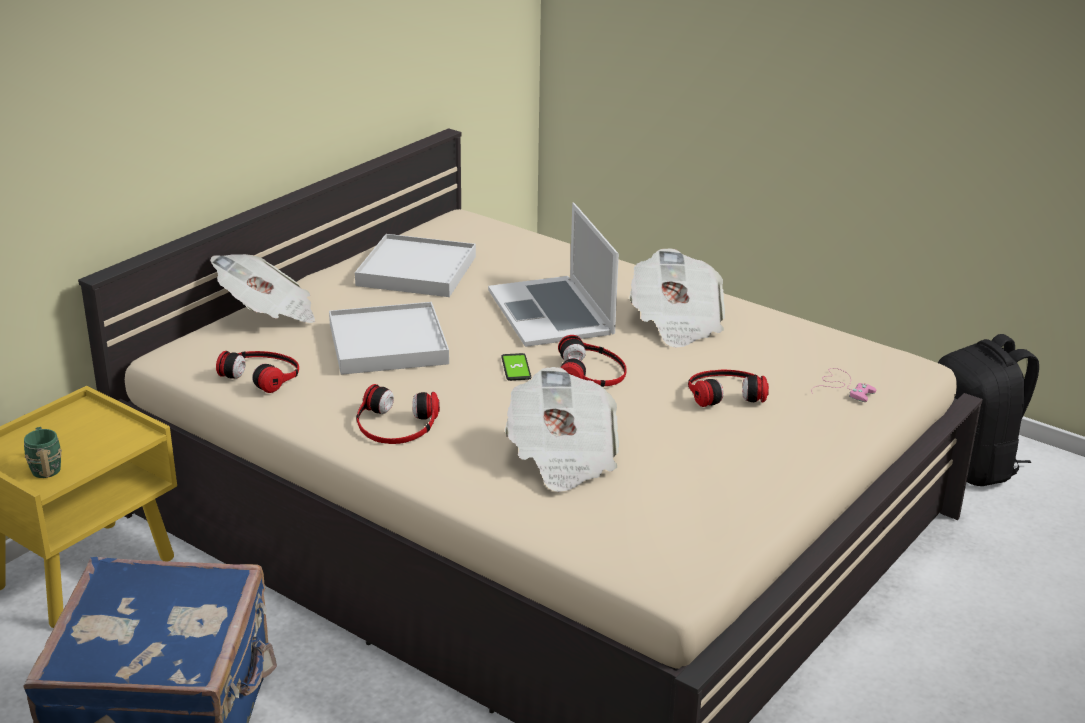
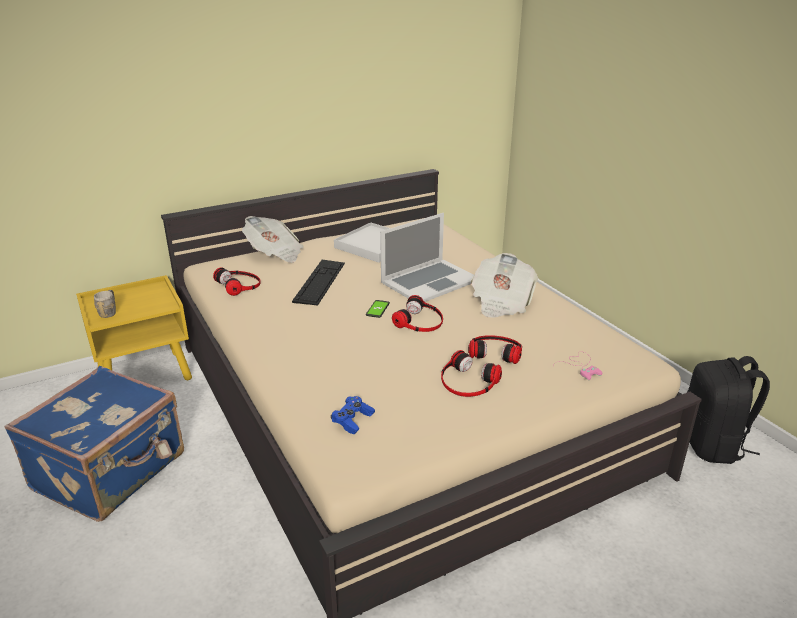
camera: 25 degrees right, 0 degrees up
green mug [24,427,62,478] -> grey mug [94,290,116,318]
white tray [329,302,449,375] -> keyboard [292,260,345,305]
headphones [356,384,440,444] -> headphones moved to [441,350,502,397]
laptop [488,203,619,347] -> laptop turned 135 degrees counterclockwise [380,213,474,302]
newspaper [504,367,619,492] -> none
none -> blue game controller [331,396,375,434]

